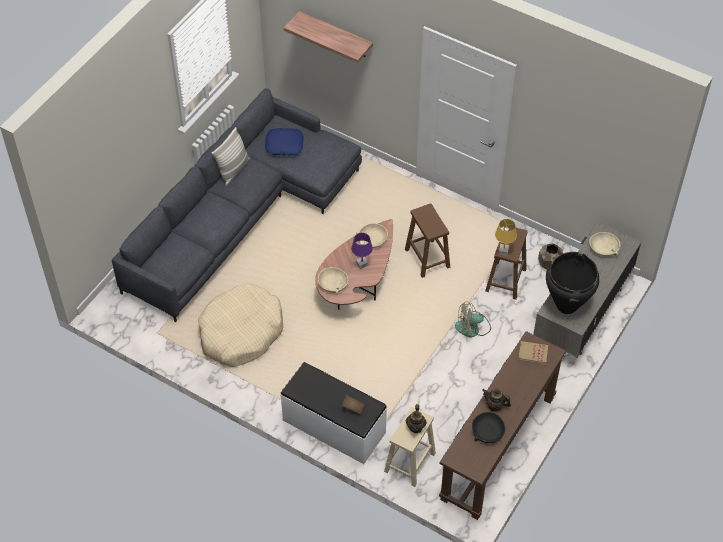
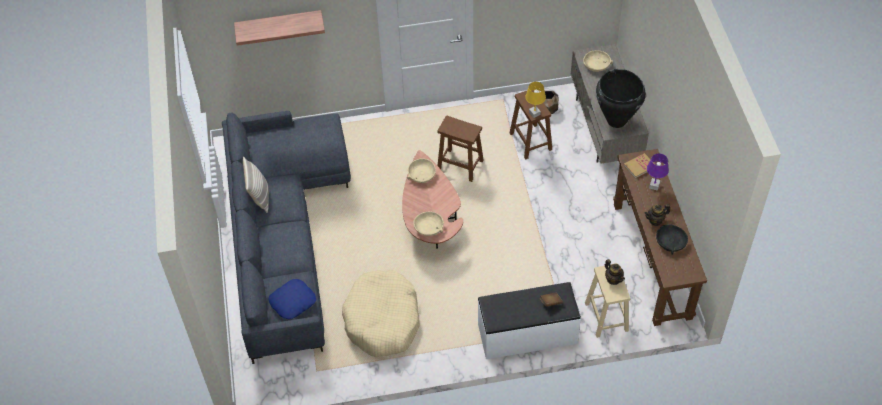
camera: 40 degrees left, 0 degrees up
blue pillow [265,128,304,156] -> blue pillow moved to [268,279,316,319]
purple table lamp [351,233,373,269] -> purple table lamp moved to [647,153,669,191]
fan [455,301,491,338] -> none

